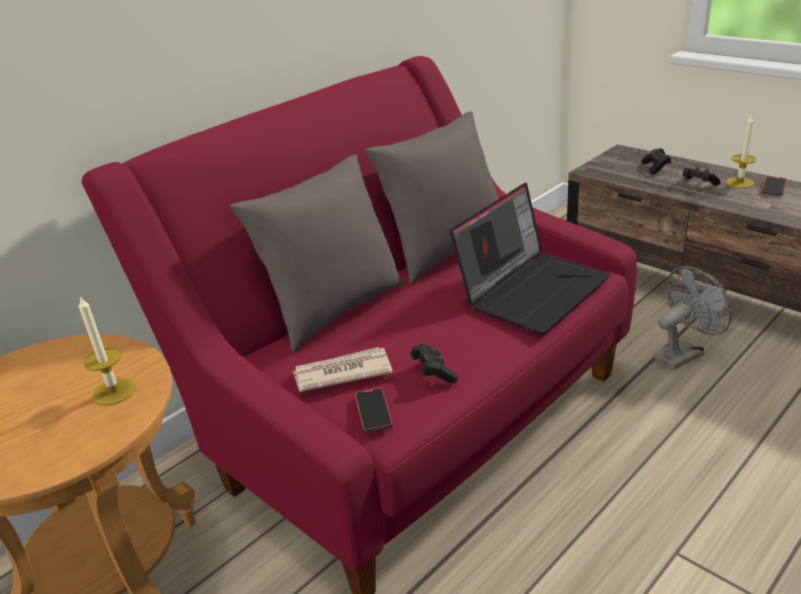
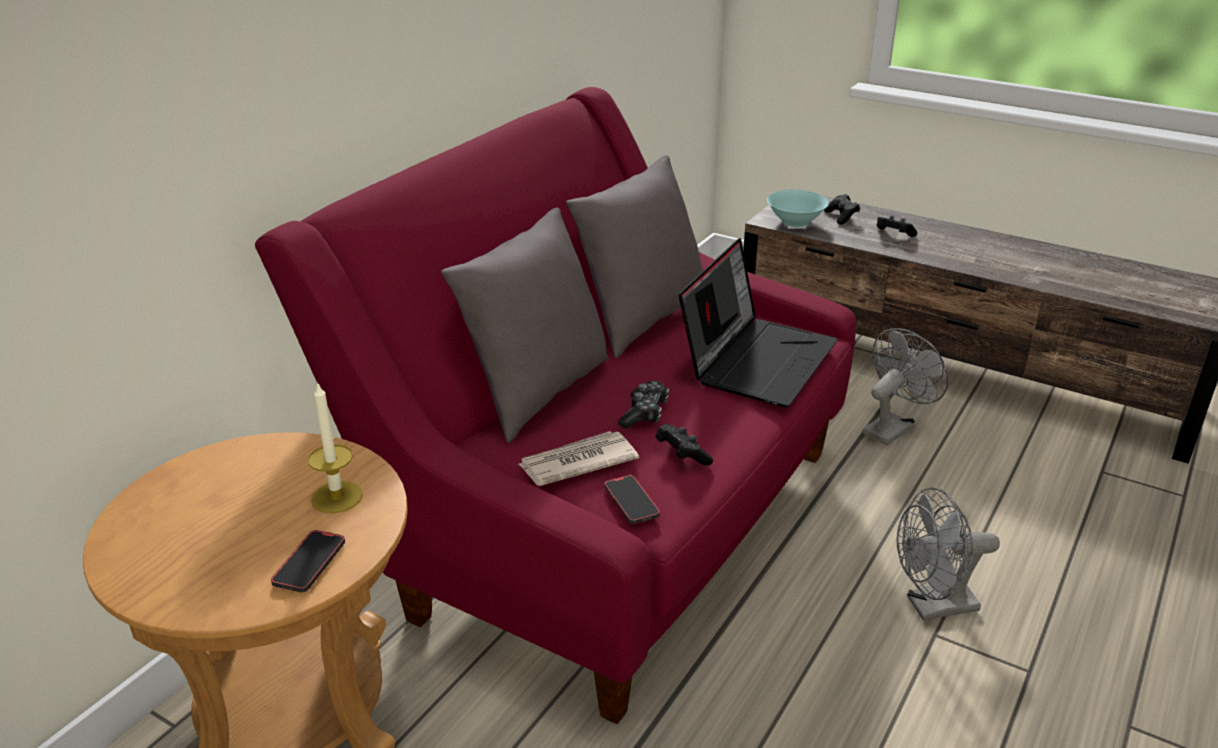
camera: 15 degrees left, 0 degrees up
candle [726,115,756,188] -> none
phone [761,176,787,196] -> phone moved to [271,530,345,592]
none -> game controller [618,381,669,428]
none -> turquoise bowl [767,190,829,228]
none -> grey fan [897,487,1000,621]

